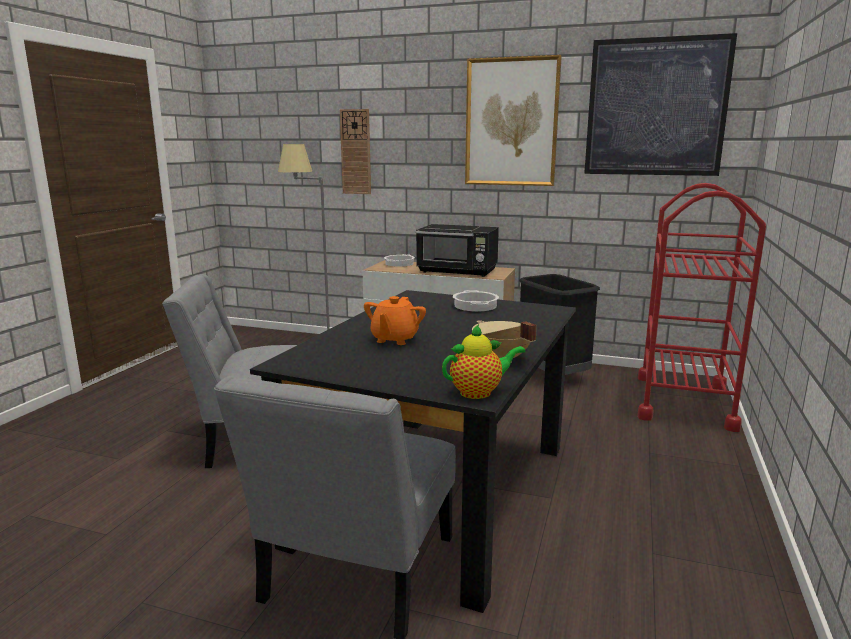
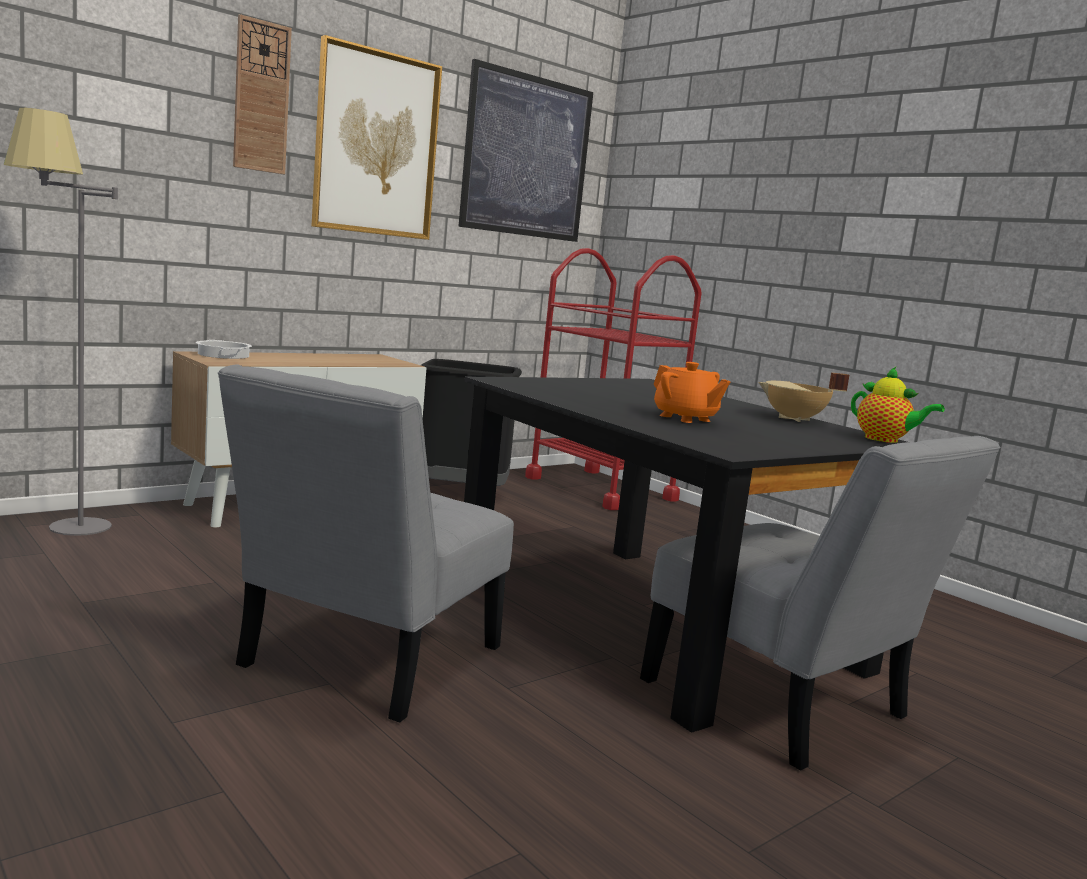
camera: 60 degrees left, 5 degrees down
wall clock [340,109,371,194] -> wall clock moved to [233,14,292,174]
black microwave [416,224,499,277] -> none
teapot [442,324,526,399] -> teapot turned 120 degrees clockwise [851,367,945,443]
cooking pot [453,290,499,311] -> none

